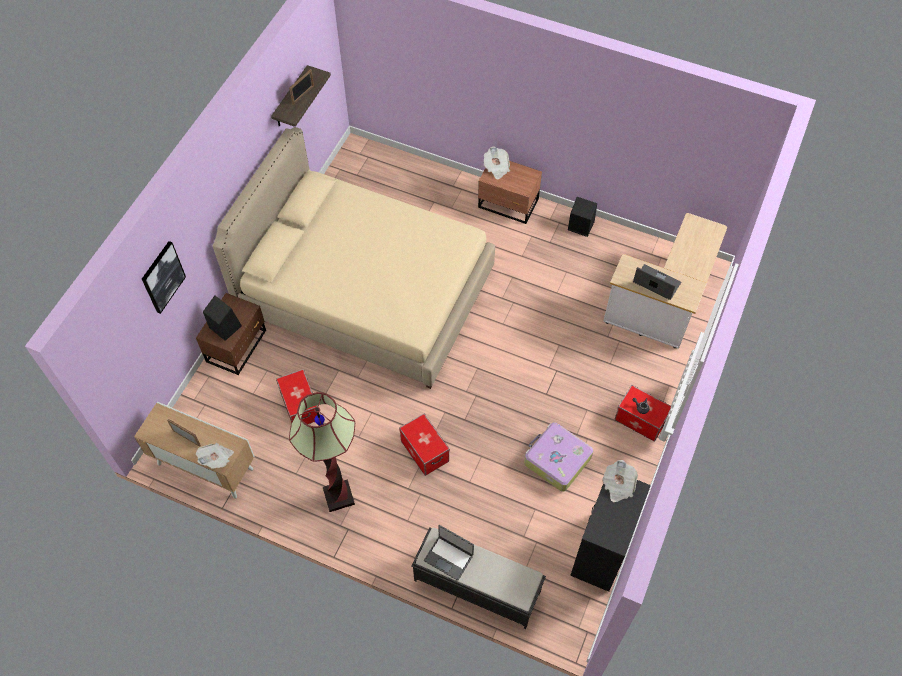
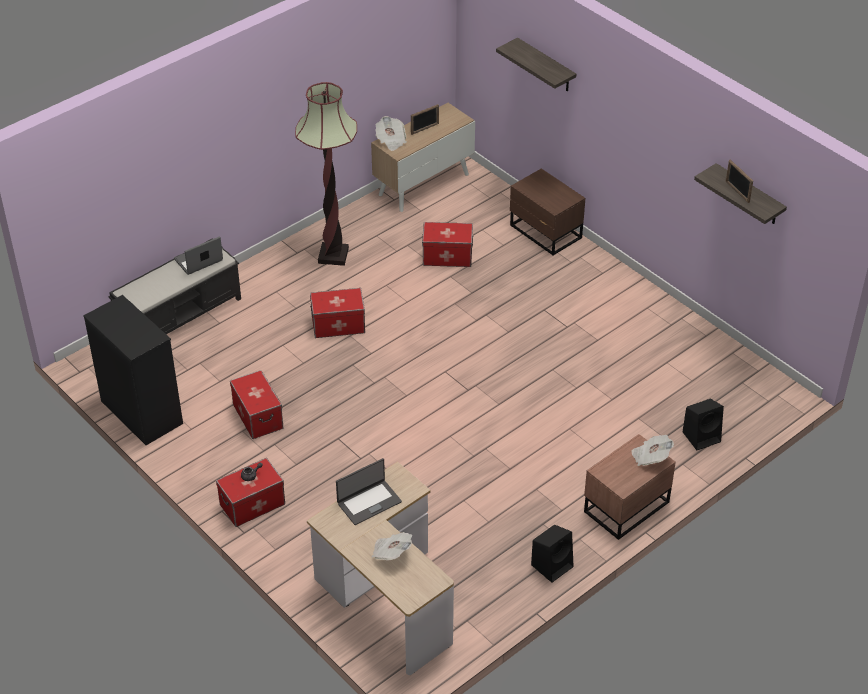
camera: 115 degrees right, 15 degrees down
picture [142,241,186,314] -> shelf [496,37,576,92]
black speaker [203,296,242,341] -> black speaker moved to [683,399,724,450]
beige bed [213,127,495,389] -> none
suitcase [524,422,593,492] -> storage box [230,370,283,439]
newspaper [602,460,638,502] -> newspaper moved to [371,532,412,561]

